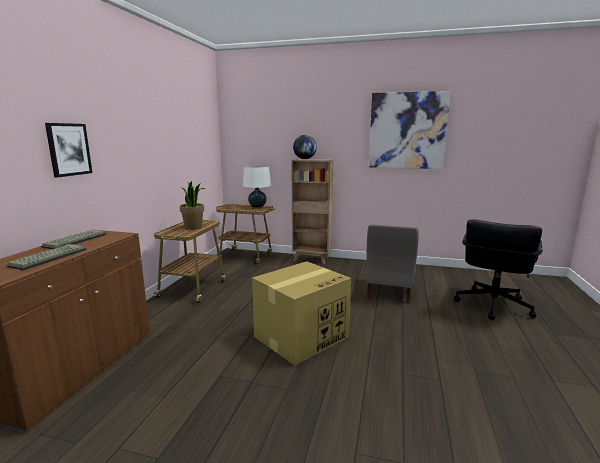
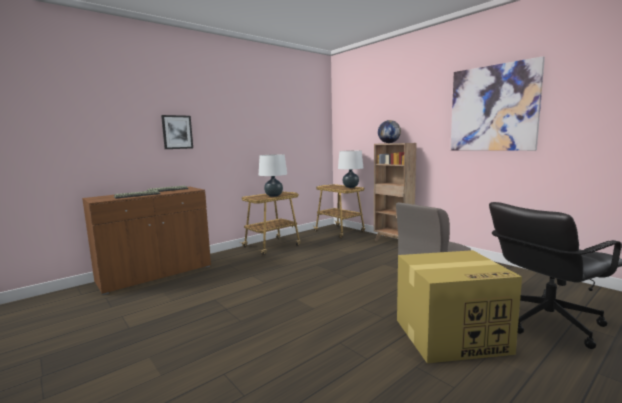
camera: 35 degrees right, 5 degrees down
potted plant [180,181,204,230] -> white table lamp [259,154,287,197]
cardboard box [252,261,351,365] -> cardboard box moved to [397,250,522,363]

